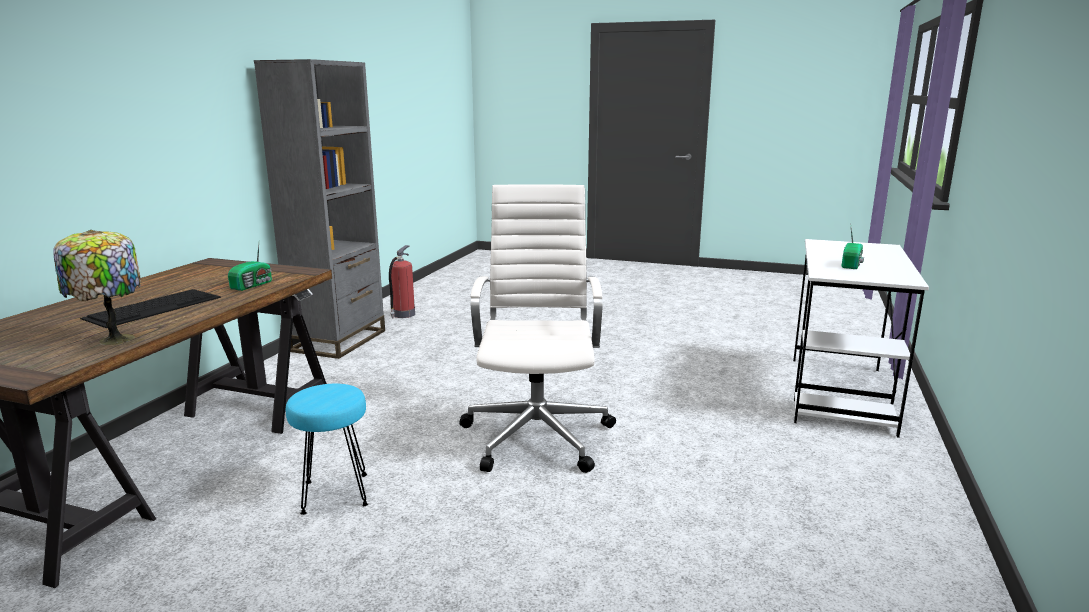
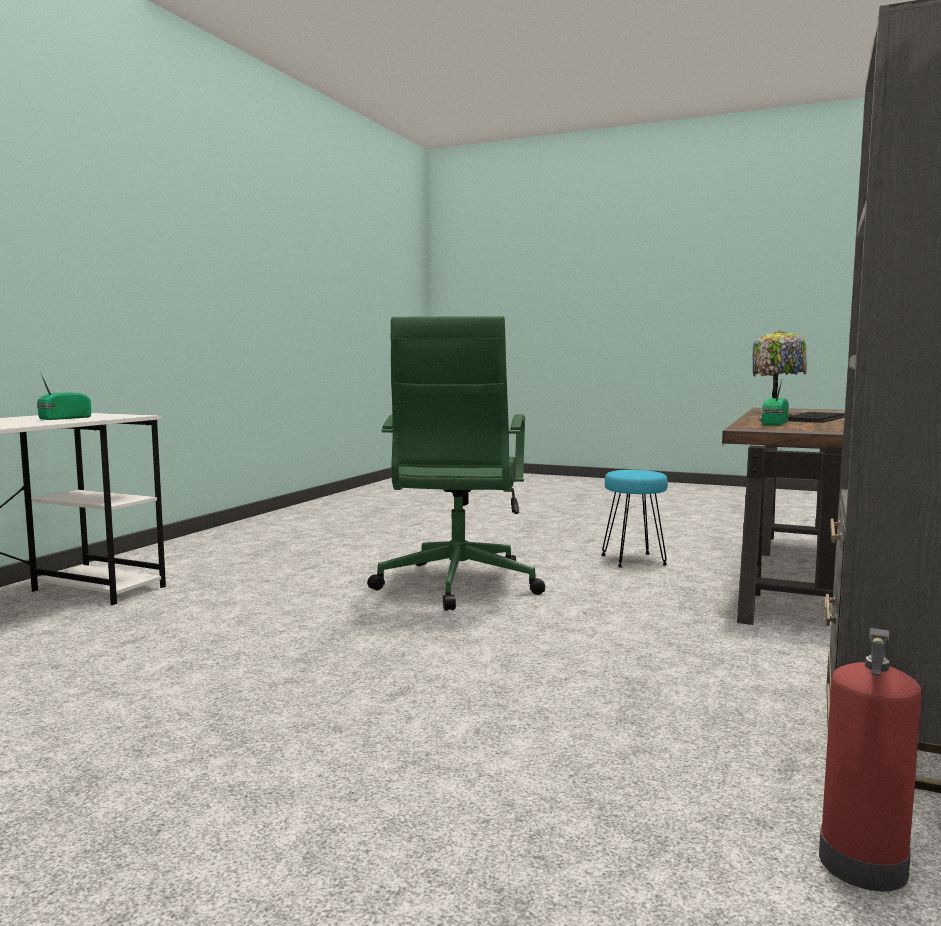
camera: 175 degrees left, 10 degrees down
white office chair [459,184,616,473] -> green office chair [367,316,545,611]

